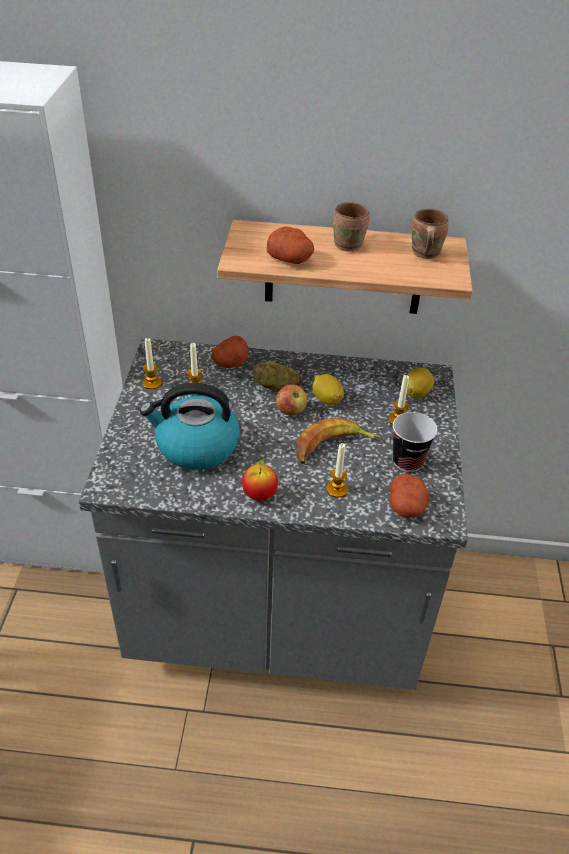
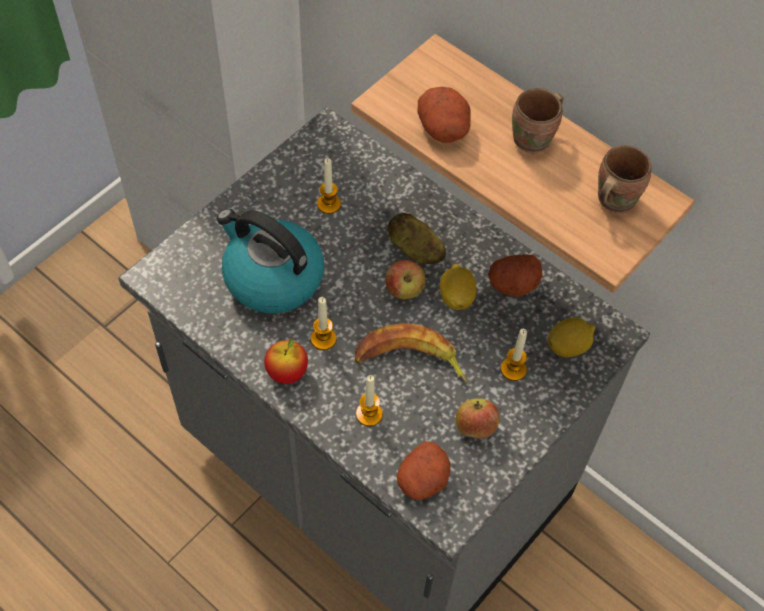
camera: 35 degrees right, 15 degrees up
candle [142,338,162,389] -> candle moved to [311,297,337,350]
potato [212,335,249,368] -> potato moved to [489,255,543,297]
cup [393,412,437,472] -> apple [456,398,500,439]

